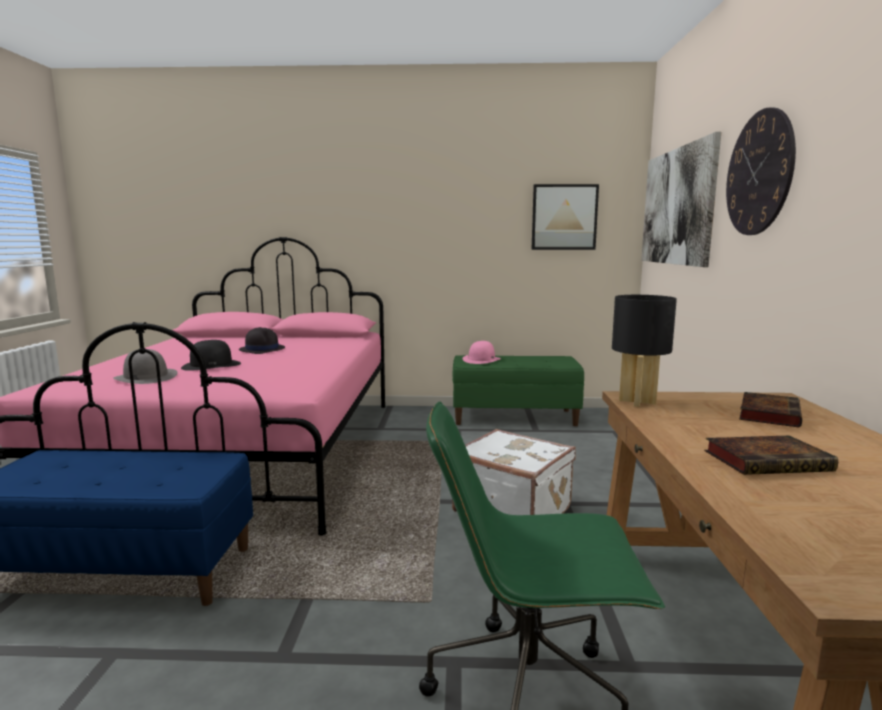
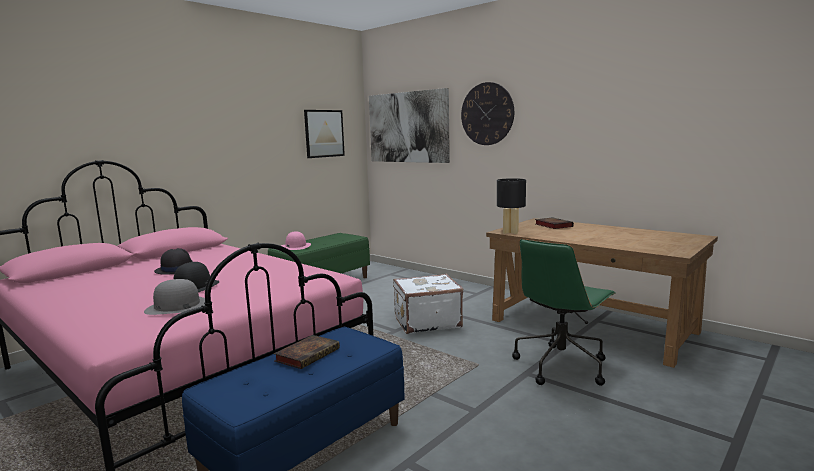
camera: 50 degrees left, 0 degrees up
book [704,436,838,475] -> book moved to [274,335,340,369]

